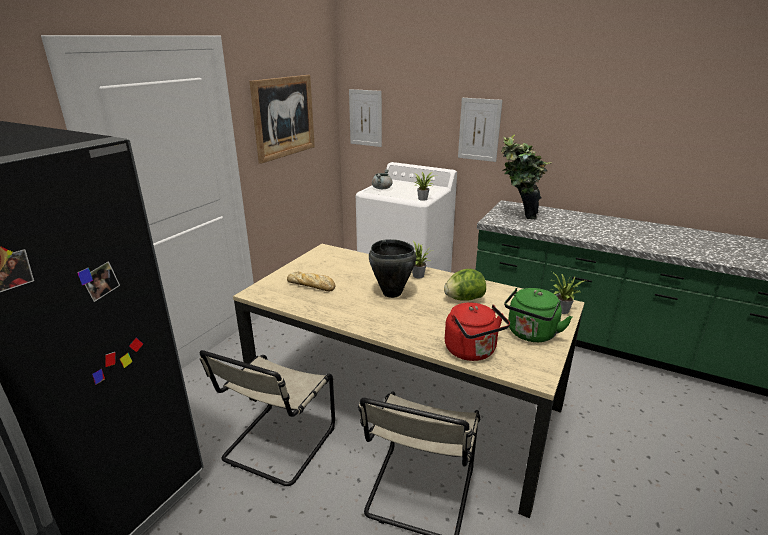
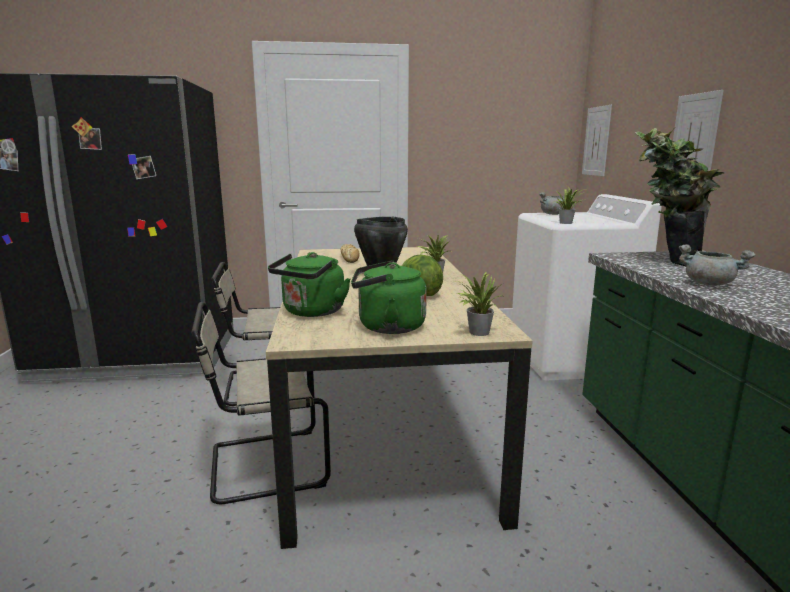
camera: 55 degrees right, 10 degrees down
picture [249,75,315,164] -> none
red kettle [445,303,510,361] -> green kettle [268,252,351,317]
none -> grey cooking pot [679,244,756,286]

